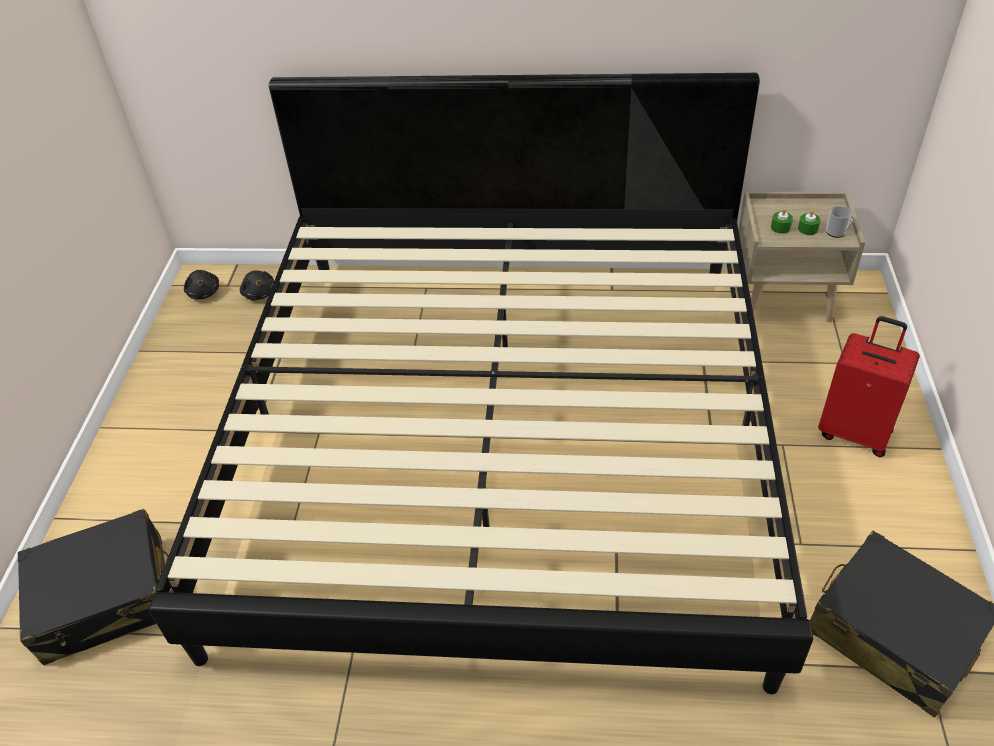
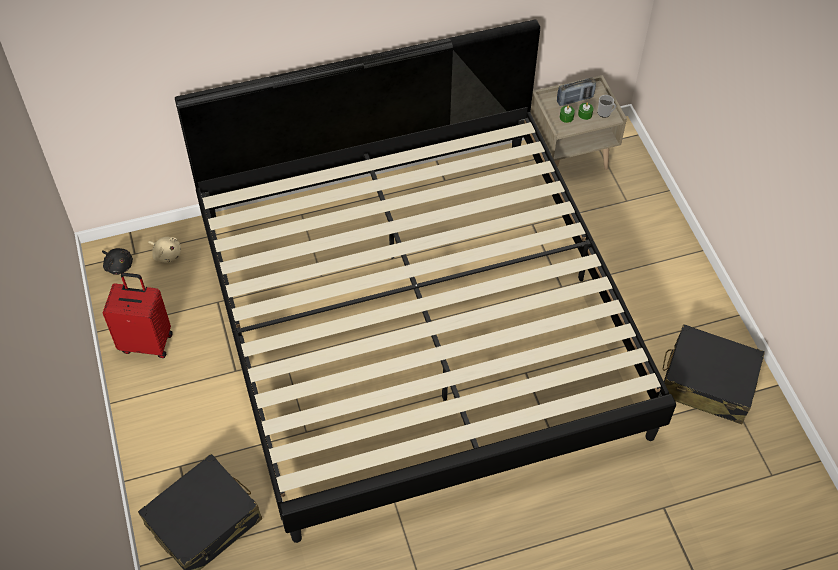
camera: 25 degrees left, 10 degrees up
black plush toy [240,270,274,301] -> beige plush toy [148,237,181,263]
red suitcase [818,316,920,457] -> red suitcase moved to [103,273,173,358]
none -> radio [557,78,596,106]

